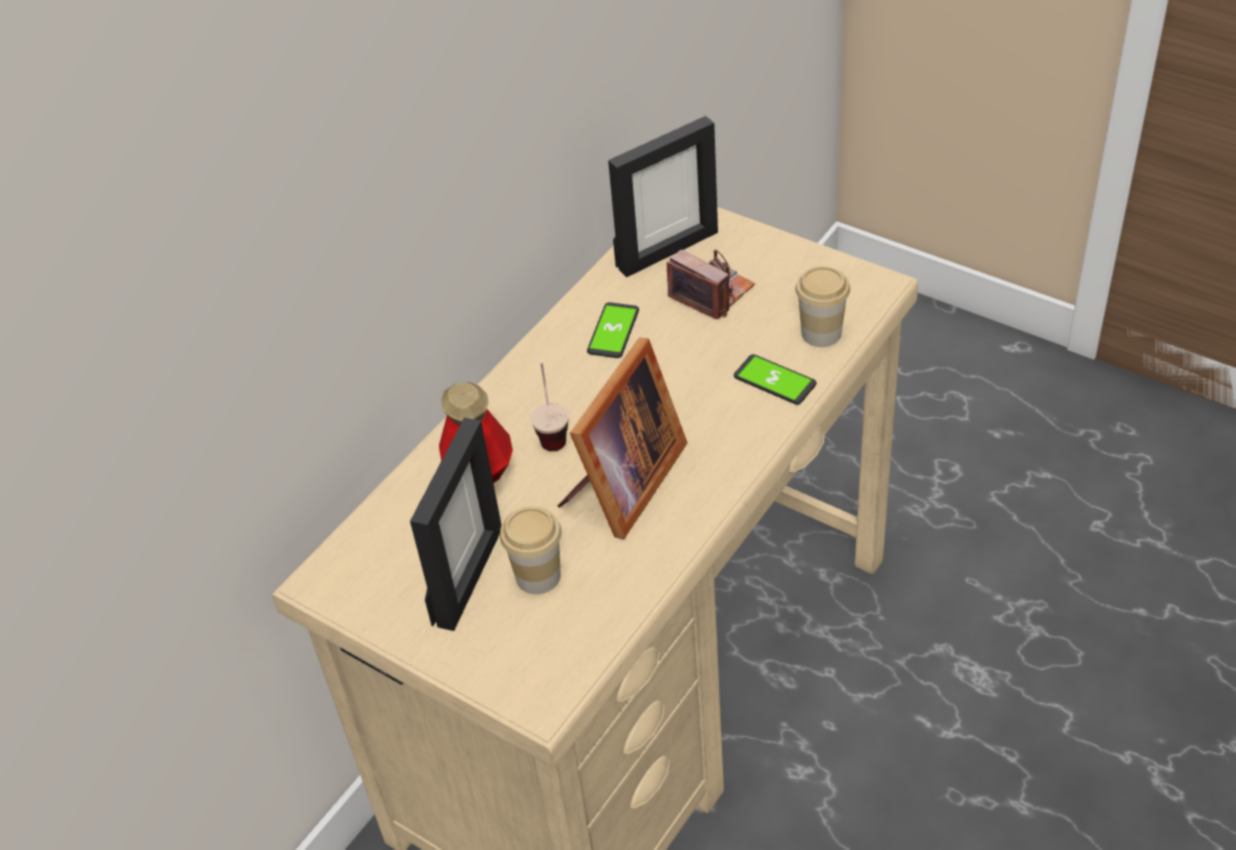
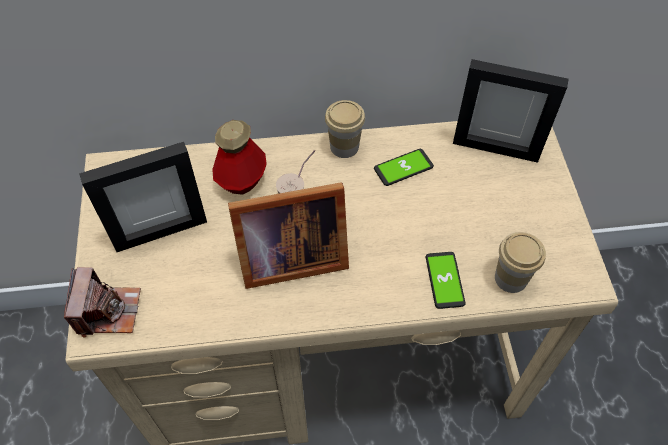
camera: 45 degrees right, 10 degrees up
cup [500,506,562,594] -> cup moved to [325,100,365,158]
camera [667,249,755,319] -> camera moved to [64,267,141,338]

